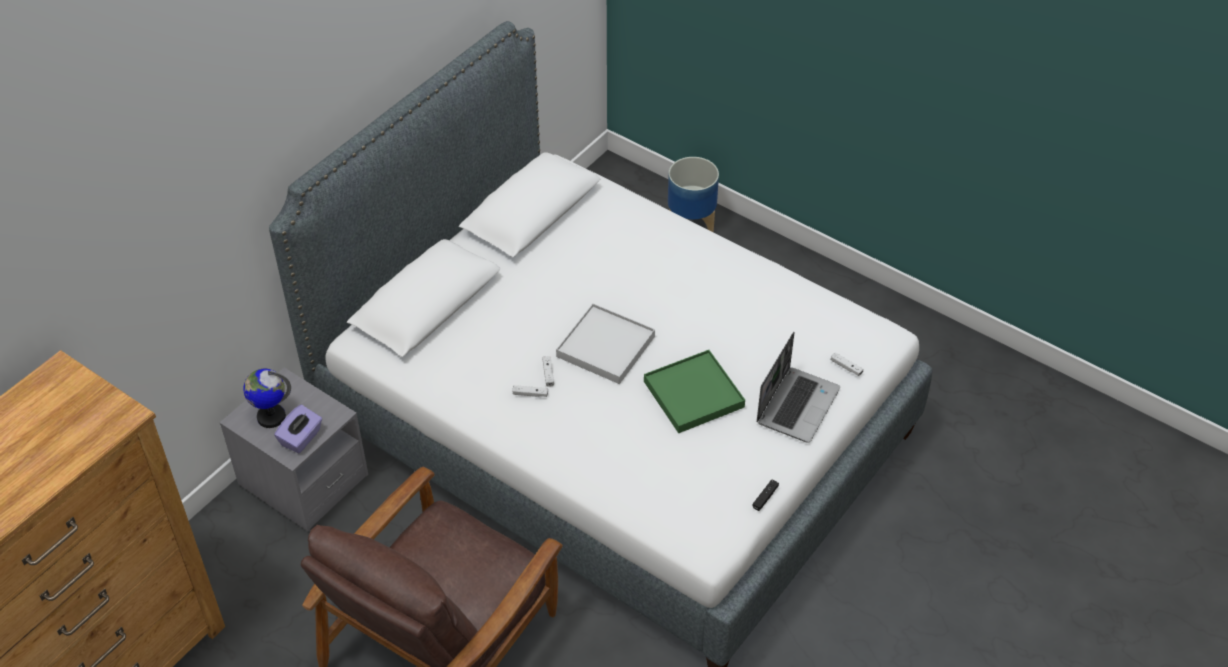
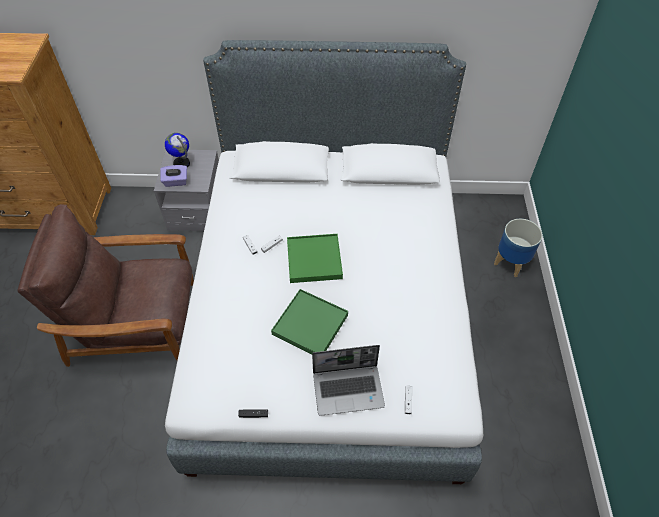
camera: 55 degrees right, 5 degrees up
white tray [556,303,655,384] -> green tray [287,234,343,283]

